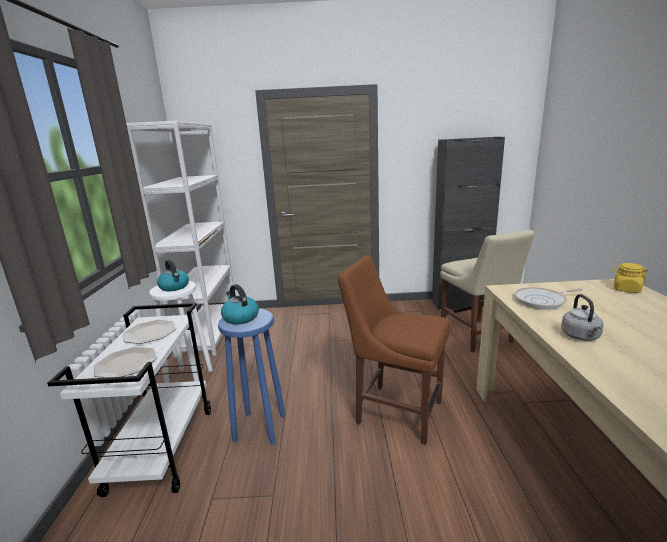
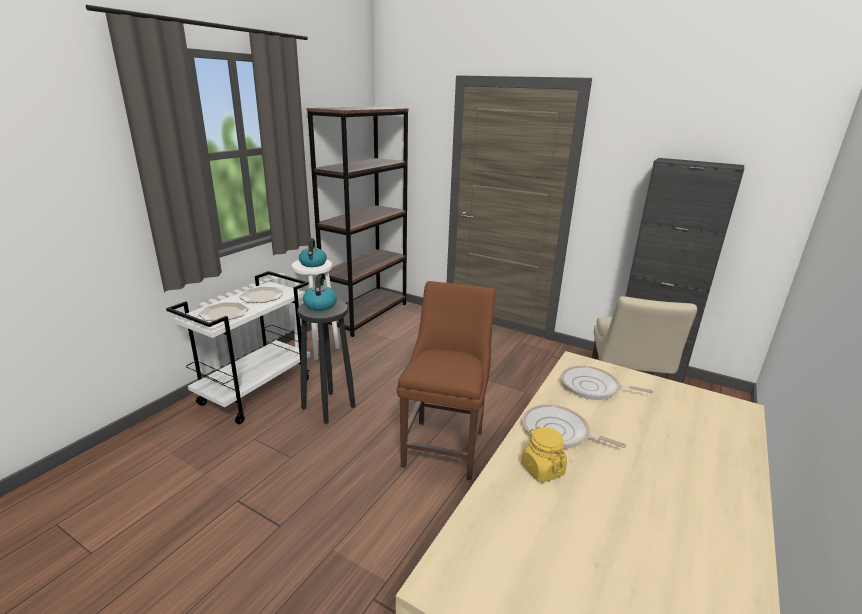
camera: 30 degrees right, 5 degrees up
white bookcase [126,121,233,358] -> brown bookcase [307,107,409,337]
blue stool [218,308,285,444] -> black stool [297,300,355,424]
brown chair [338,256,451,445] -> brown chair turned 45 degrees clockwise [397,281,495,480]
grey kettle [561,294,604,341] -> frying pan [523,404,626,449]
yellow jar [613,263,648,293] -> yellow jar moved to [521,427,567,482]

